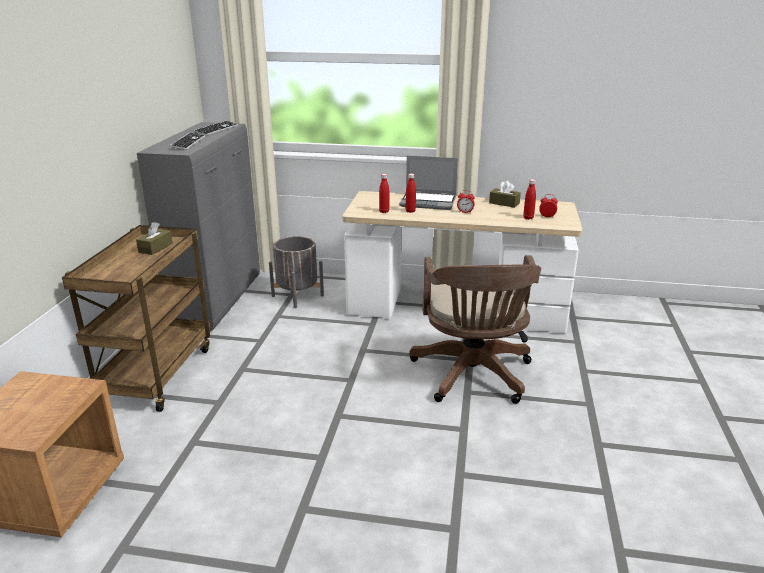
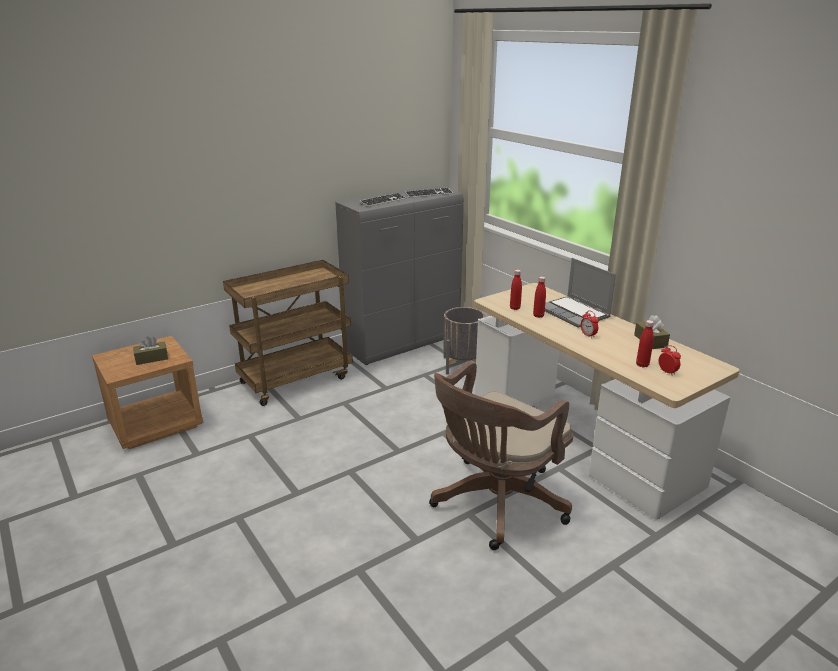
camera: 45 degrees right, 0 degrees up
brown tissue box [136,222,173,255] -> brown tissue box moved to [133,336,168,365]

